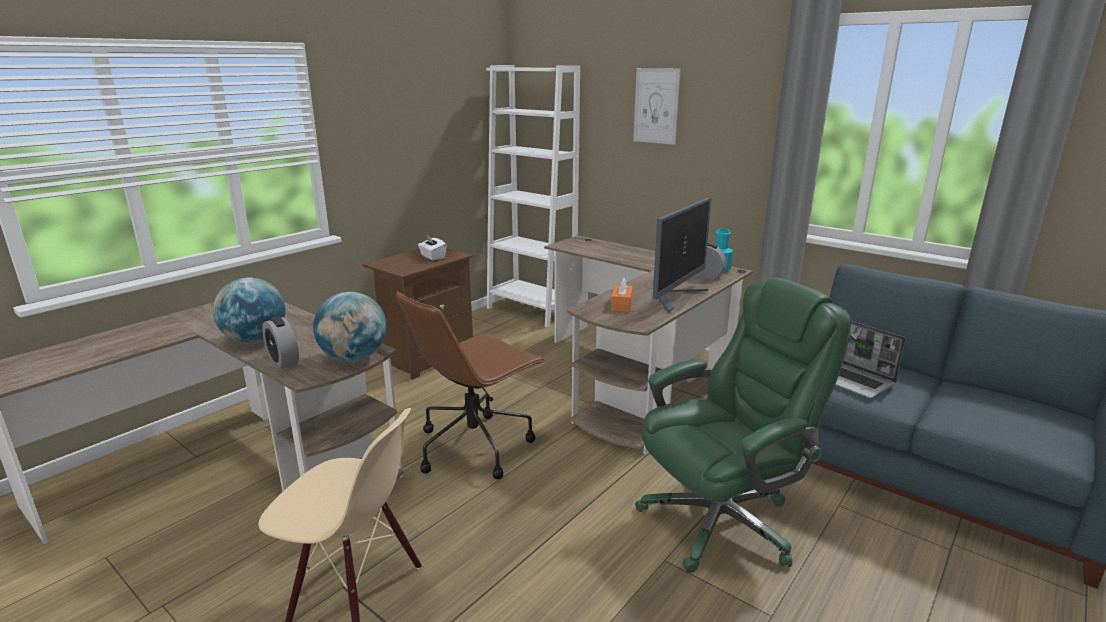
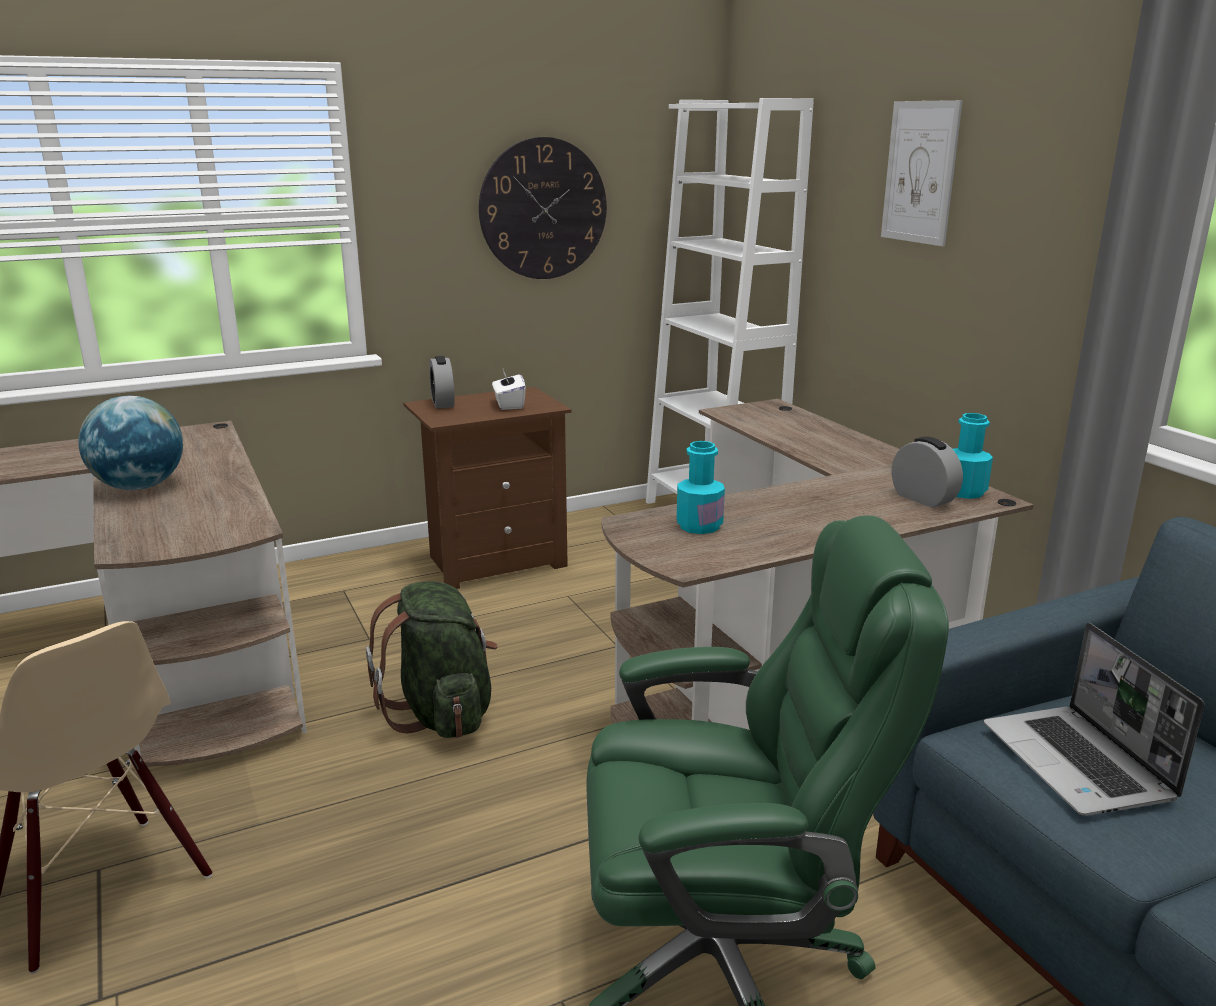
camera: 25 degrees right, 0 degrees up
alarm clock [263,316,299,368] -> alarm clock moved to [429,356,454,409]
globe [313,292,387,362] -> none
brown office chair [395,291,545,479] -> green backpack [366,581,498,738]
orange tissue box [611,277,633,312] -> turquoise bottle [677,441,725,534]
monitor [652,198,712,313] -> none
none -> wall clock [479,137,607,279]

